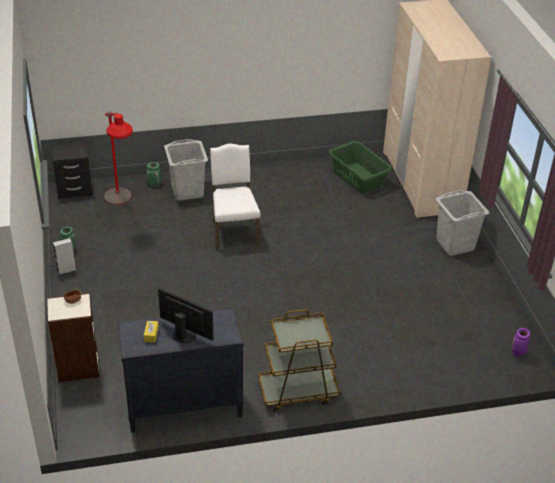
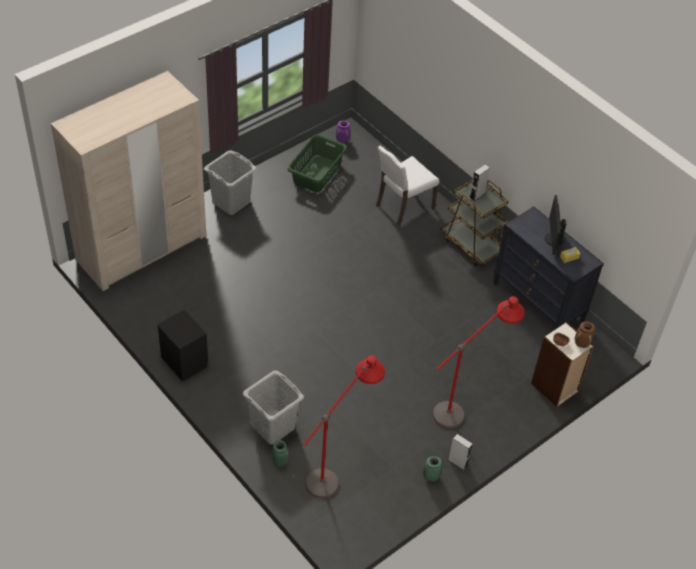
camera: 120 degrees left, 10 degrees up
black nightstand [52,142,92,199] -> black nightstand moved to [158,310,208,382]
white chair [210,144,261,250] -> white chair moved to [376,146,439,226]
green laundry basket [329,141,392,193] -> green laundry basket moved to [287,134,347,193]
none -> red floor lamp [433,296,525,429]
none -> grey speaker [469,164,490,201]
none -> brown vase [575,322,595,348]

